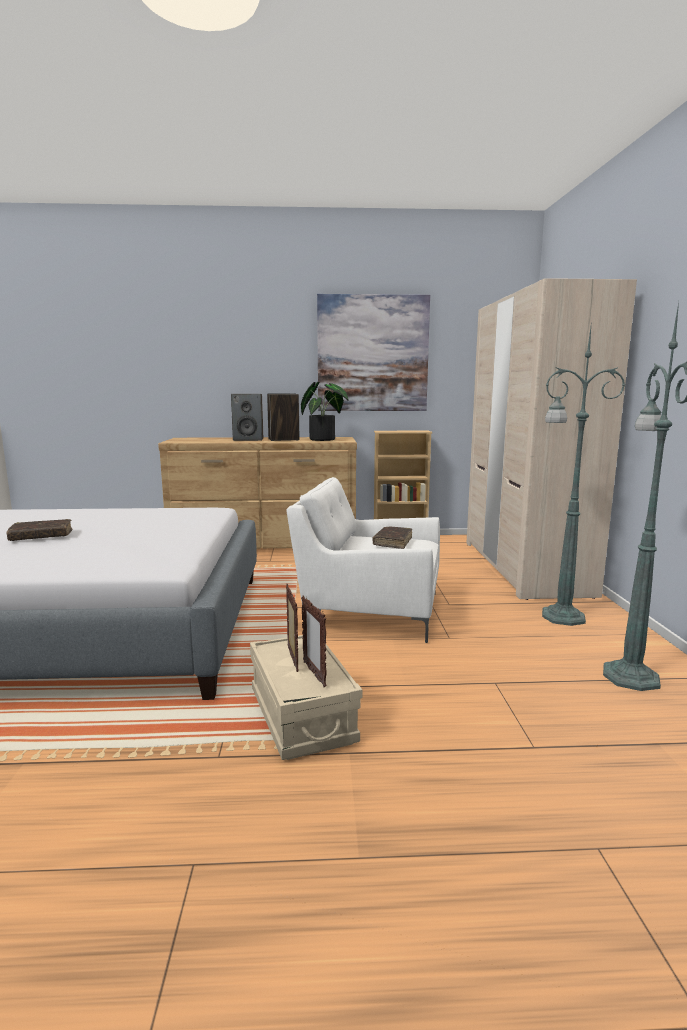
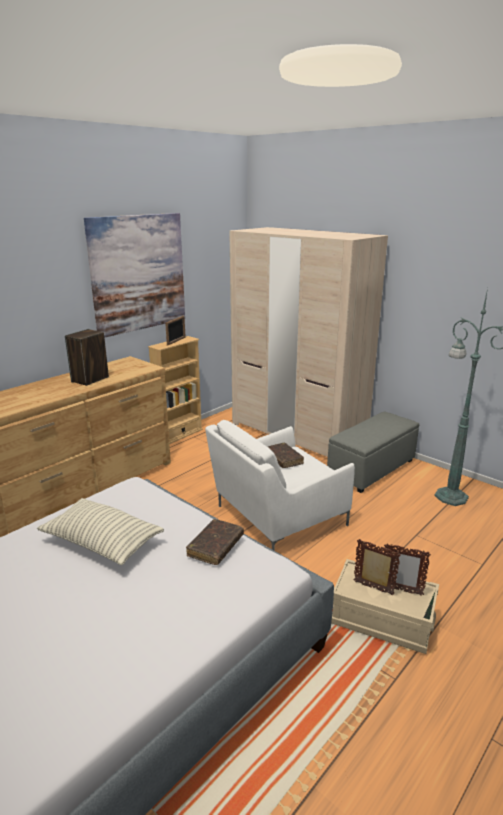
camera: 45 degrees left, 10 degrees up
brown book [6,519,72,541] -> brown book moved to [186,519,244,565]
speaker [231,394,263,441] -> none
potted plant [301,382,348,441] -> none
green floor lamp [542,320,625,626] -> grey ottoman [327,411,419,493]
none -> pillow [37,498,164,565]
none -> picture frame [165,316,186,345]

